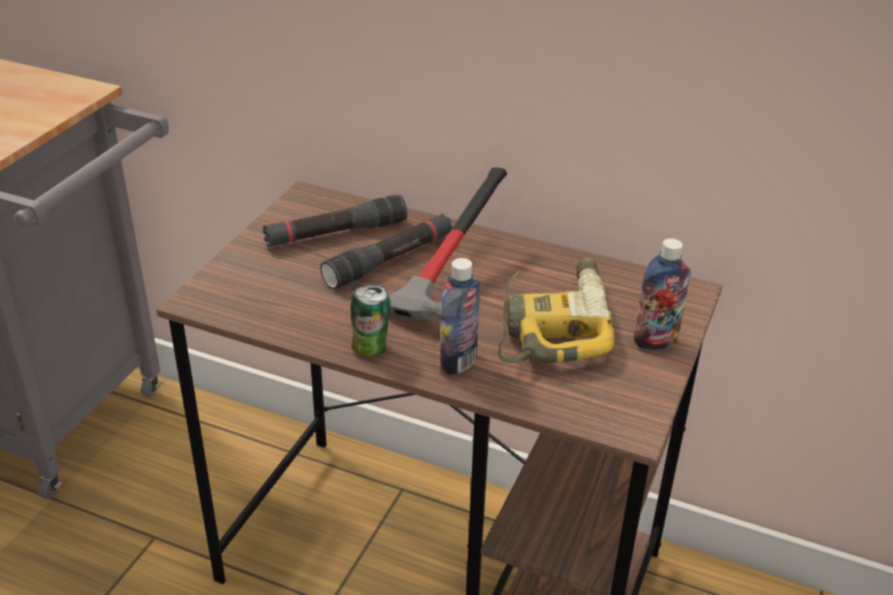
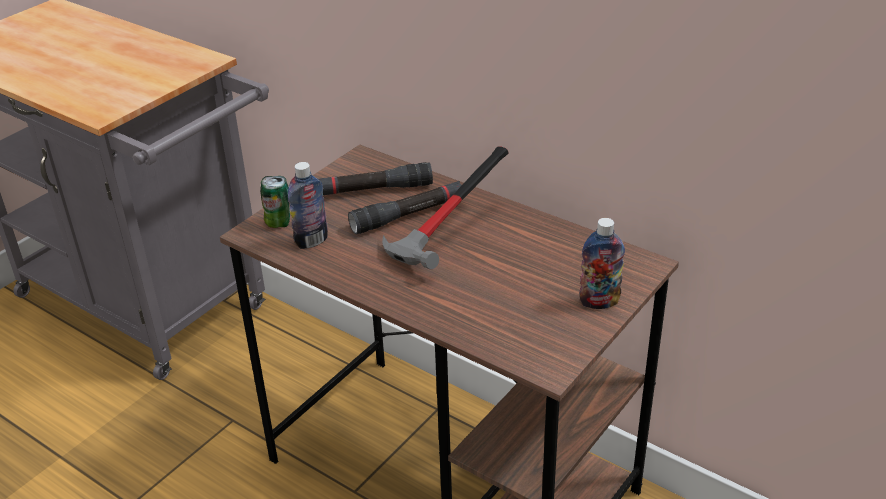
camera: 15 degrees right, 0 degrees up
can [350,284,391,356] -> can moved to [260,176,290,228]
bottle [440,258,480,375] -> bottle moved to [288,162,328,249]
power drill [498,257,615,363] -> none

